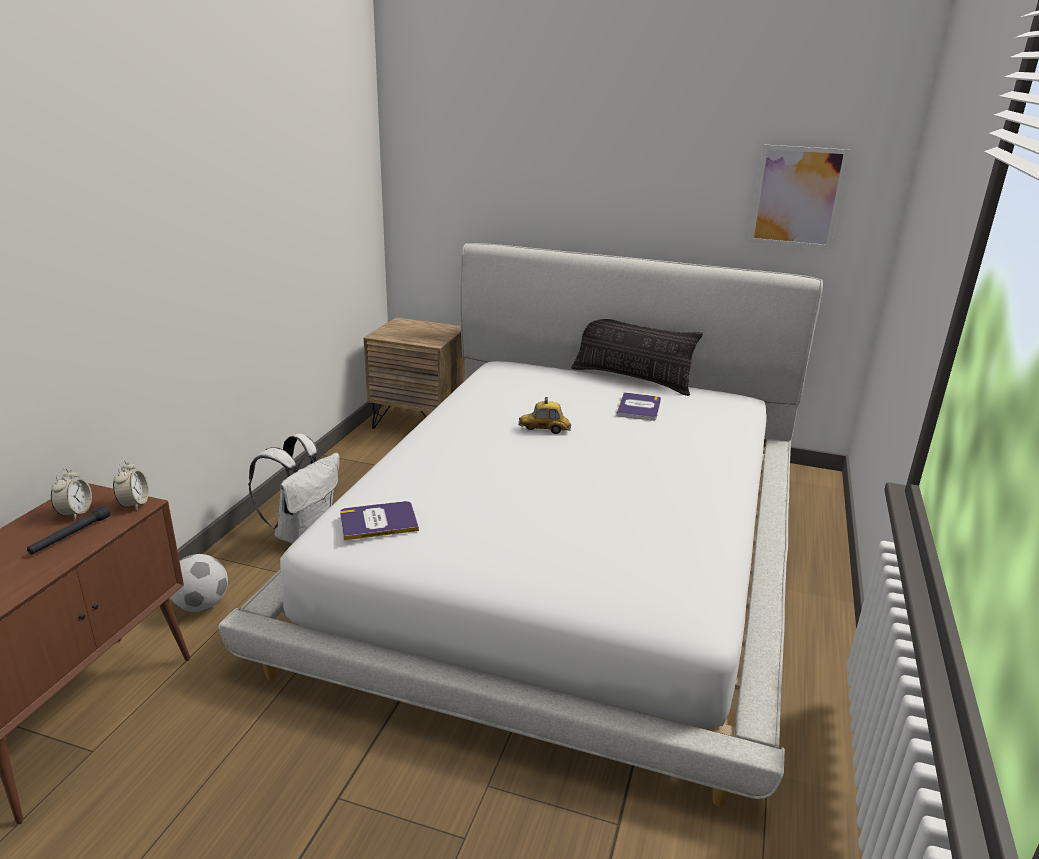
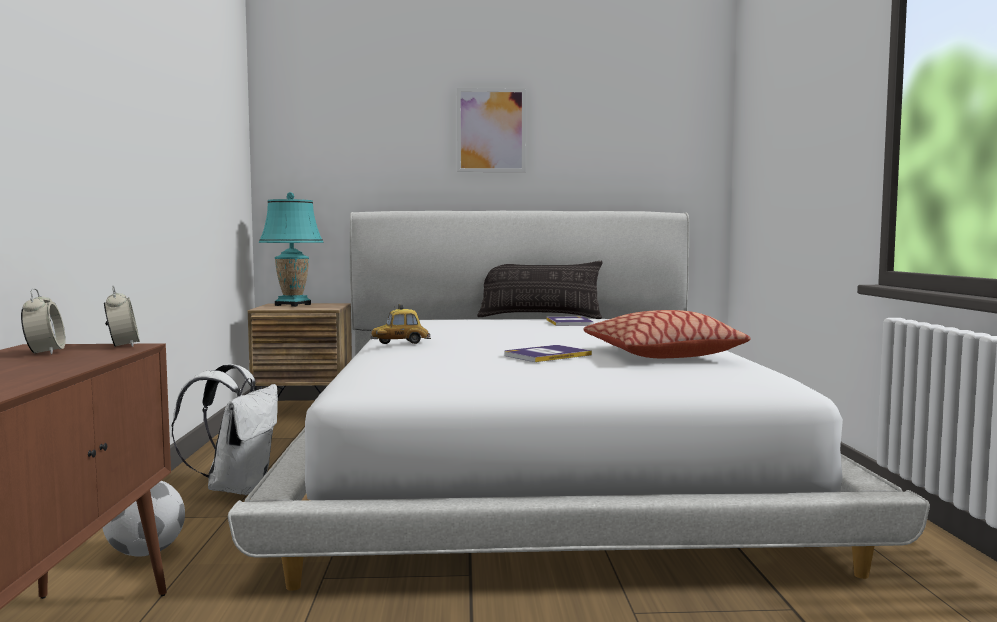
camera: 20 degrees left, 20 degrees down
black flashlight [27,506,110,555] -> none
book [340,501,419,540] -> book moved to [504,345,592,362]
toy car [518,397,571,434] -> toy car moved to [371,304,431,344]
picture [749,145,849,249] -> picture moved to [457,88,526,172]
none -> turquoise table lamp [259,192,324,307]
none -> pillow [583,310,750,358]

